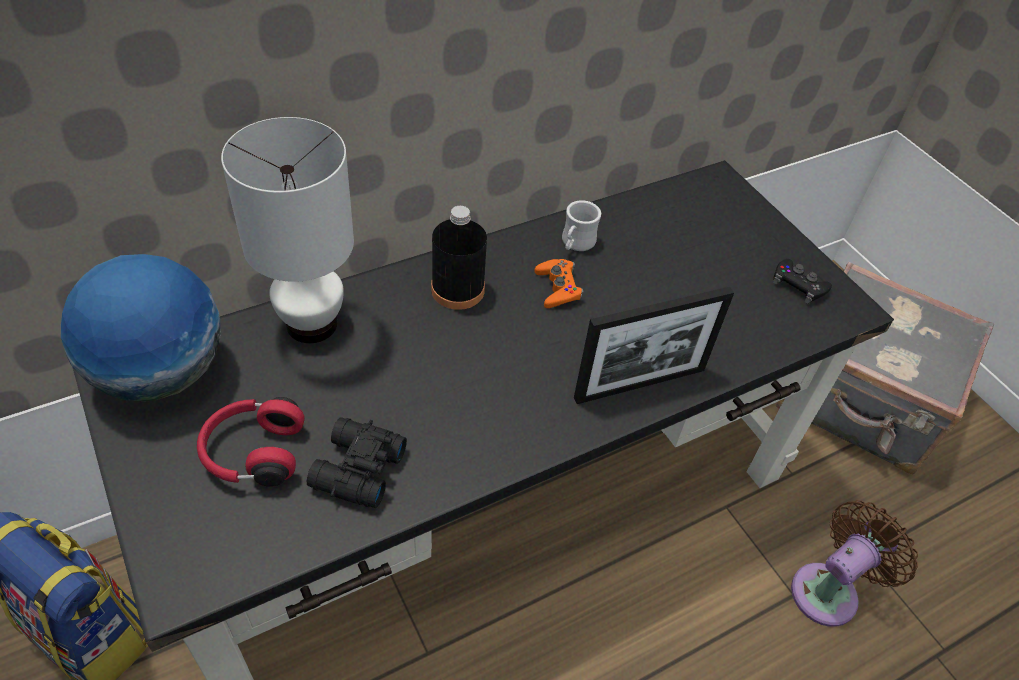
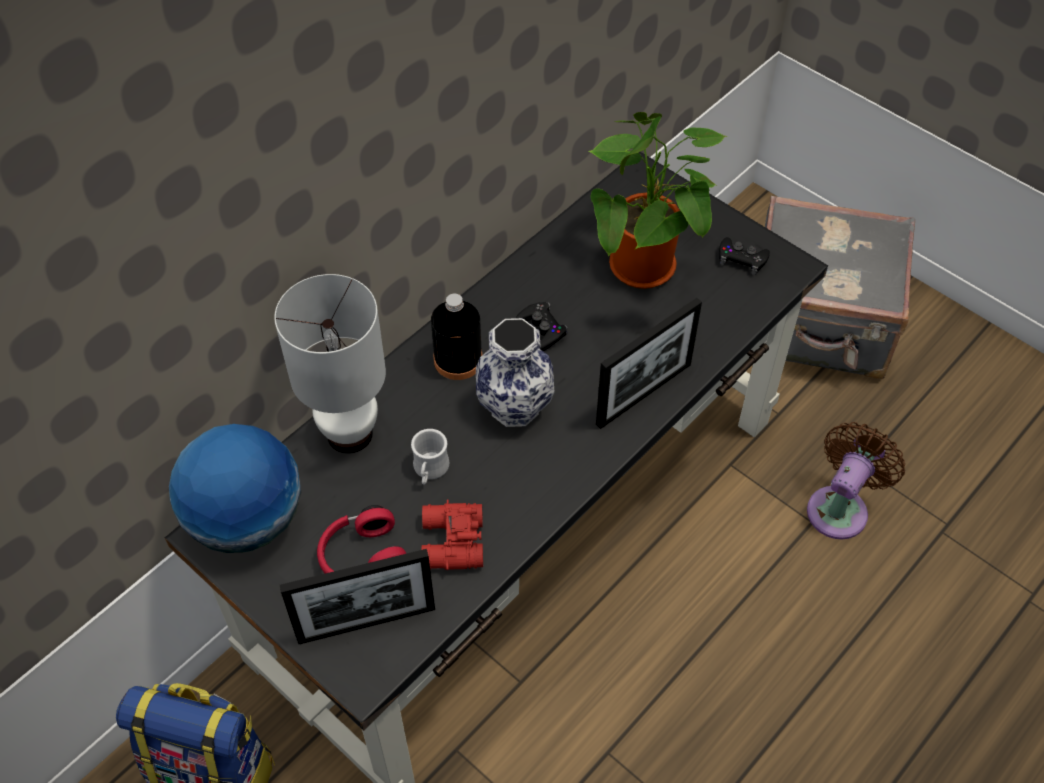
camera: 15 degrees left, 5 degrees up
black binoculars [307,417,407,508] -> red binoculars [421,499,483,570]
orange game controller [534,259,584,308] -> black game controller [516,302,568,351]
white mug [562,200,601,251] -> white mug moved to [411,429,449,485]
none -> picture frame [280,549,435,644]
none -> vase [476,318,554,427]
none -> potted plant [588,112,727,289]

